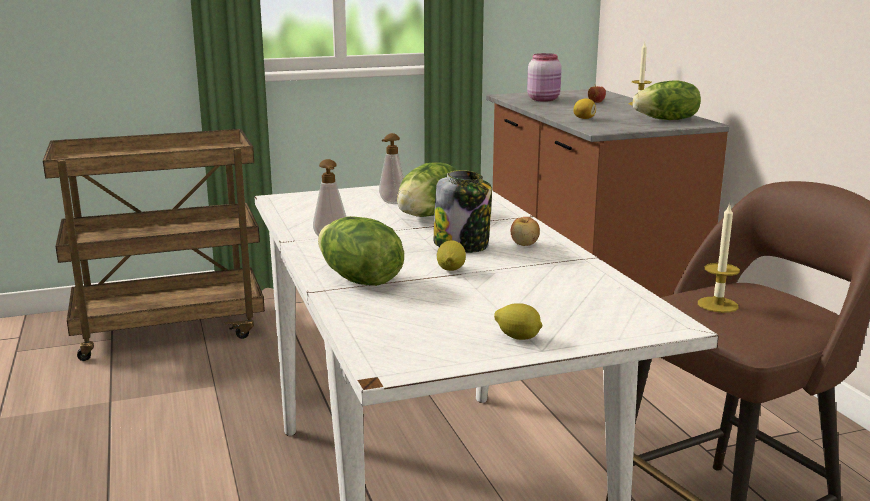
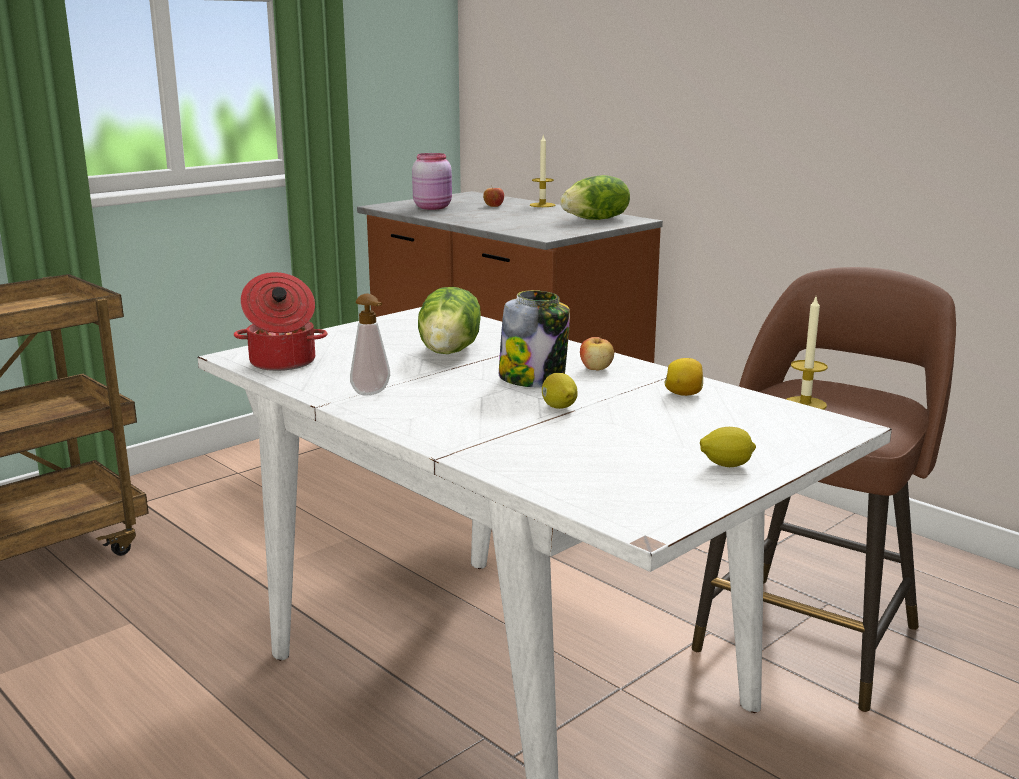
camera: 25 degrees left, 0 degrees up
lettuce [318,216,404,286] -> none
soap dispenser [379,133,404,204] -> none
lemon [573,99,596,119] -> lemon moved to [664,358,703,396]
none -> cooking pot [234,272,328,371]

